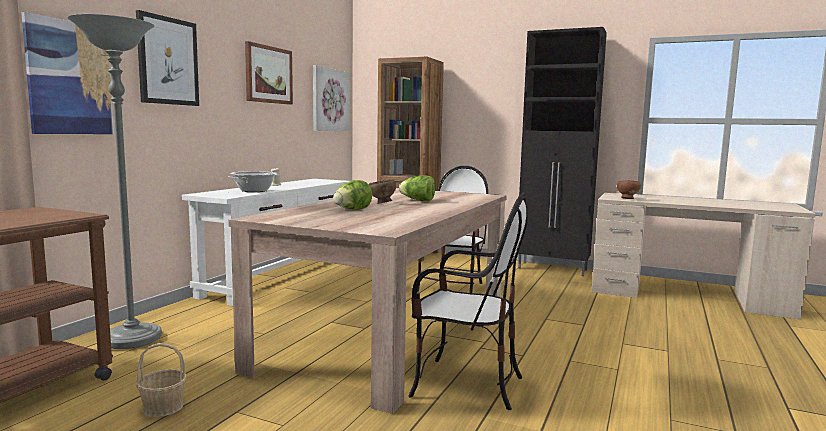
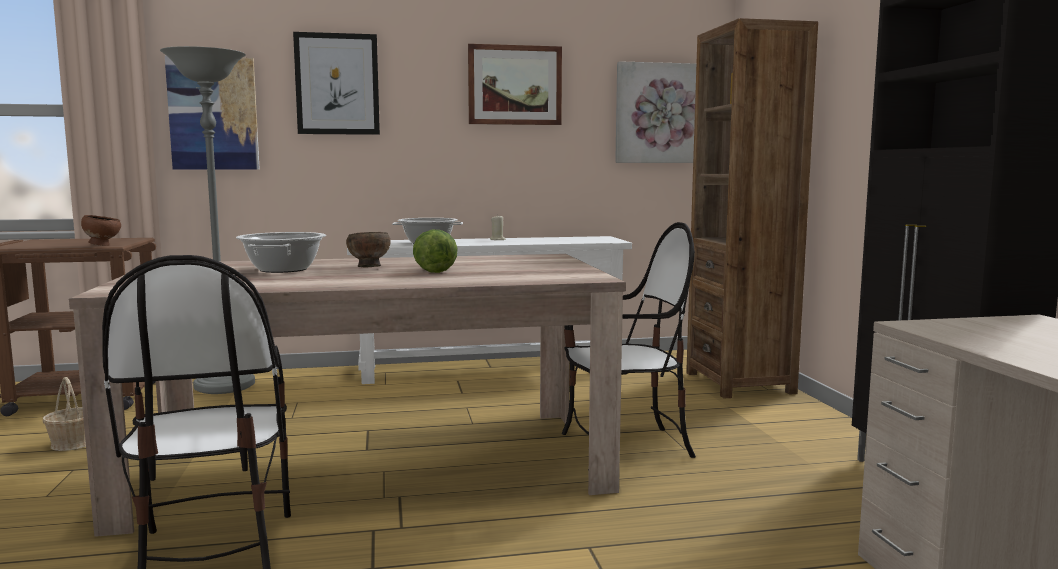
camera: 55 degrees right, 0 degrees up
lettuce [333,180,372,210] -> cooking pot [236,232,326,273]
brown bowl [617,181,641,199] -> brown bowl moved to [81,215,121,246]

